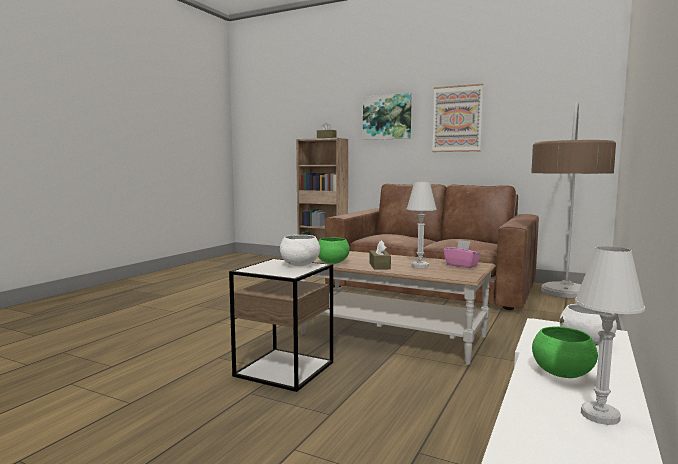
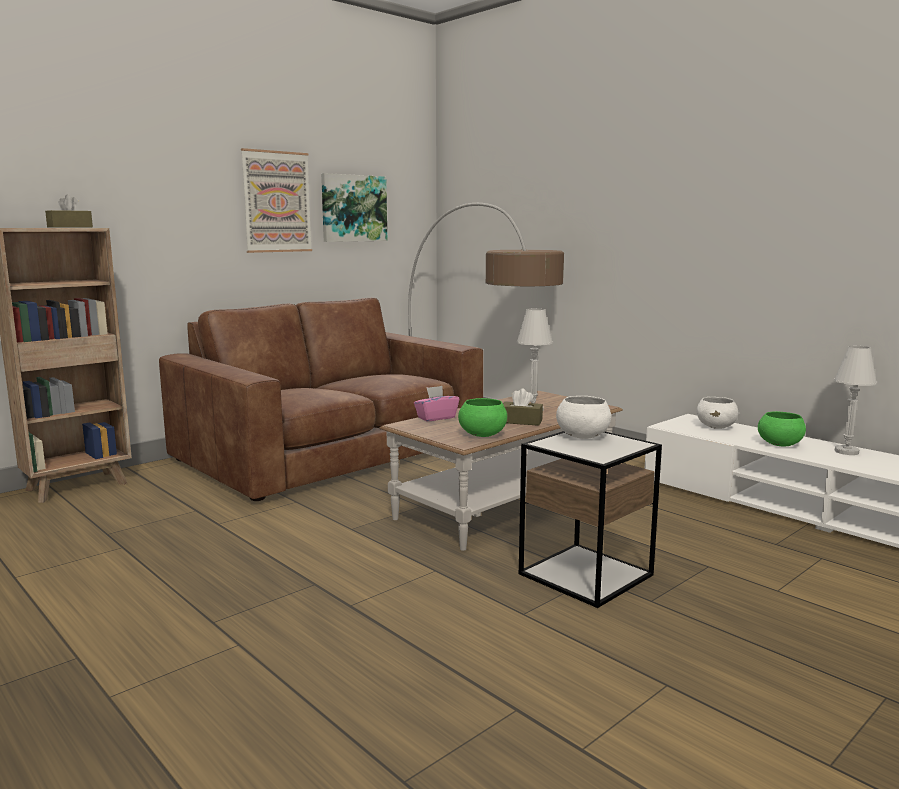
camera: 70 degrees left, 5 degrees up
picture [363,93,412,140] -> picture moved to [321,173,387,242]
pink tissue box [444,240,481,268] -> pink tissue box moved to [414,386,459,421]

